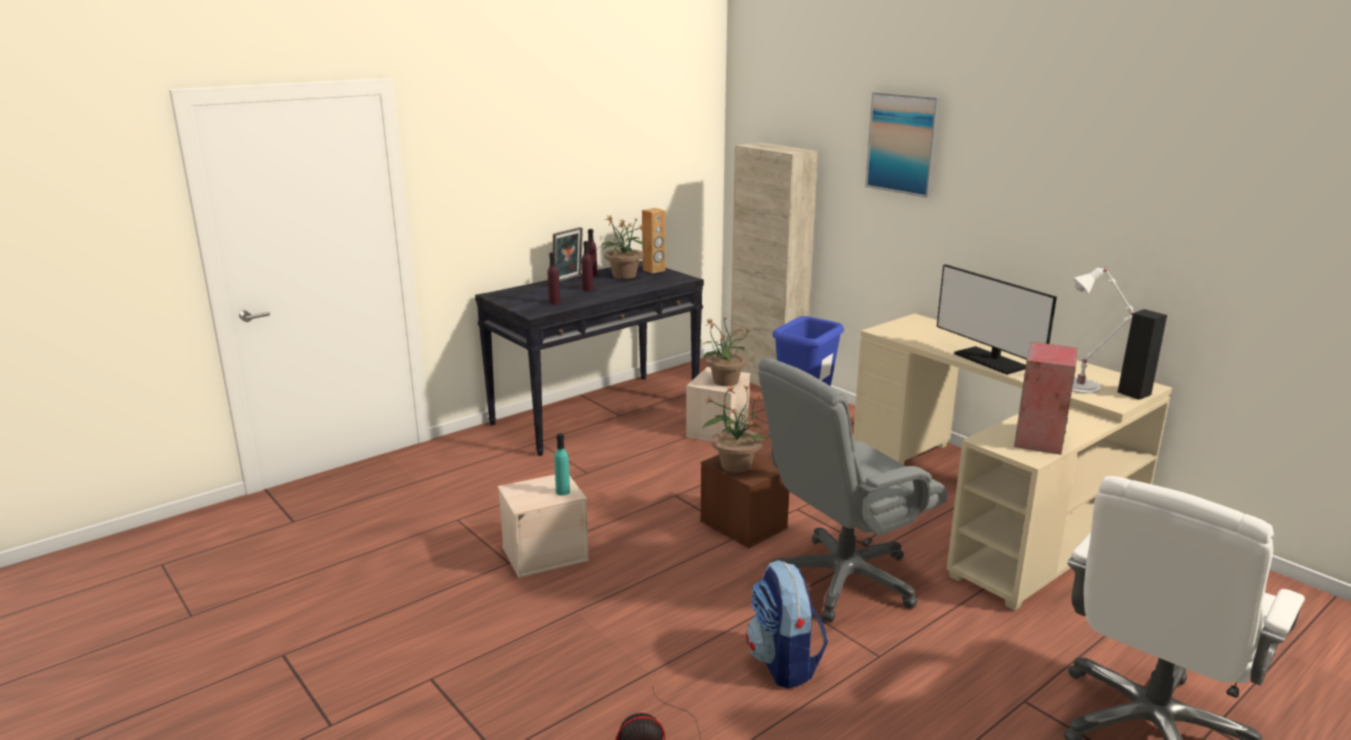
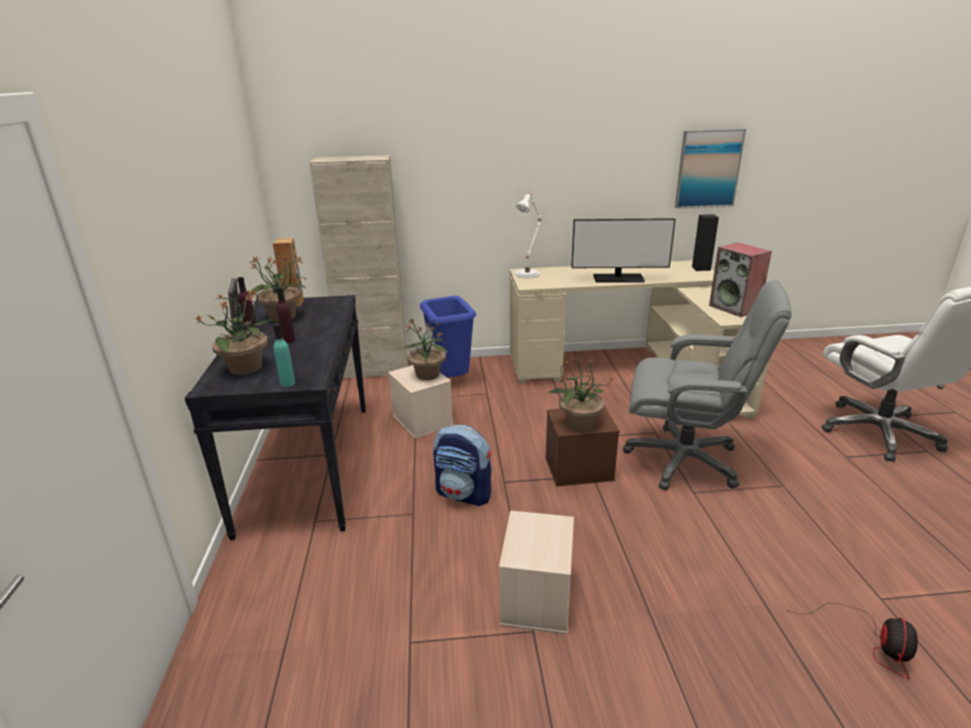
camera: 55 degrees left, 5 degrees up
purple bottle [548,252,560,305] -> none
turquoise bottle [554,433,570,496] -> turquoise bottle moved to [273,323,295,387]
backpack [746,560,828,689] -> backpack moved to [433,425,492,506]
grey office chair [758,358,948,622] -> grey office chair turned 75 degrees counterclockwise [623,280,791,490]
picture [865,92,941,198] -> picture moved to [675,129,746,209]
white table lamp [1072,266,1135,394] -> white table lamp moved to [515,193,542,278]
none -> potted plant [195,288,277,375]

